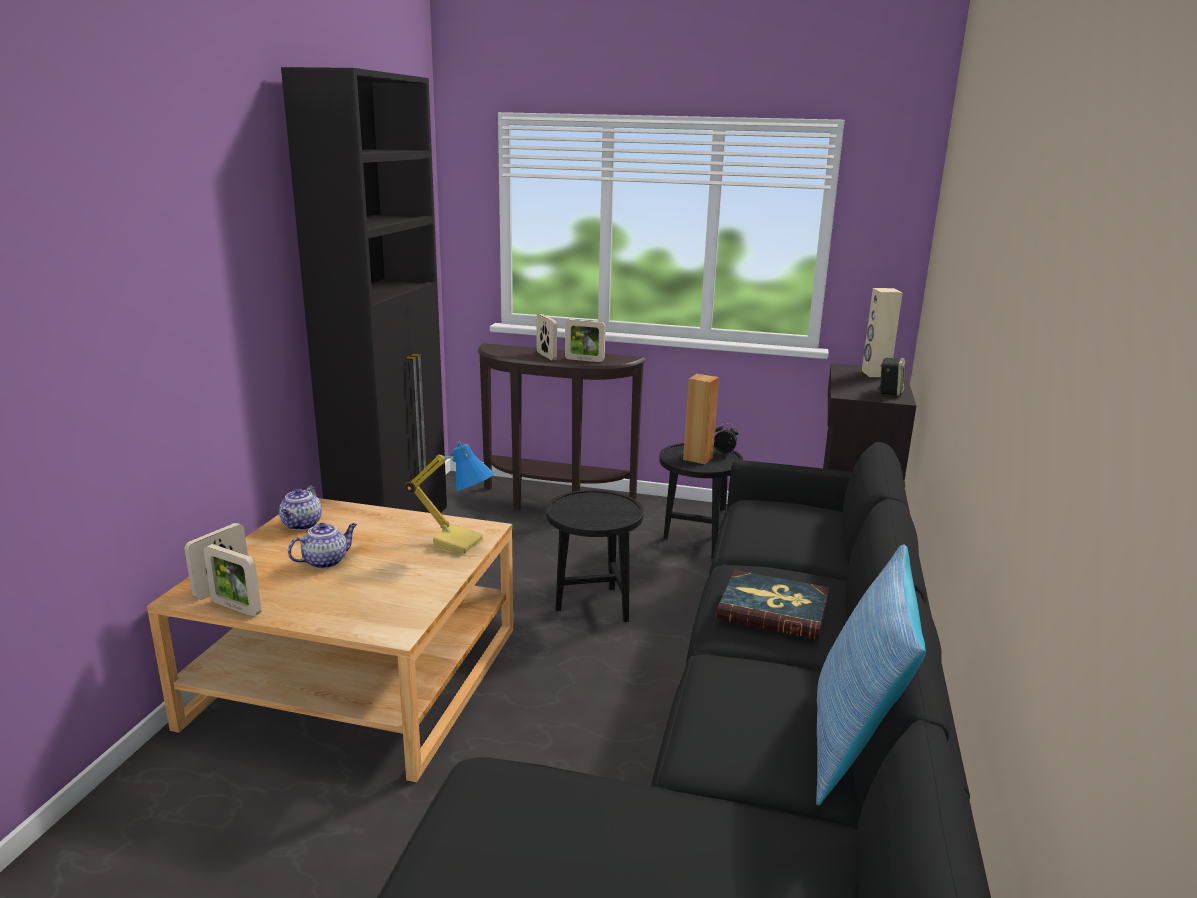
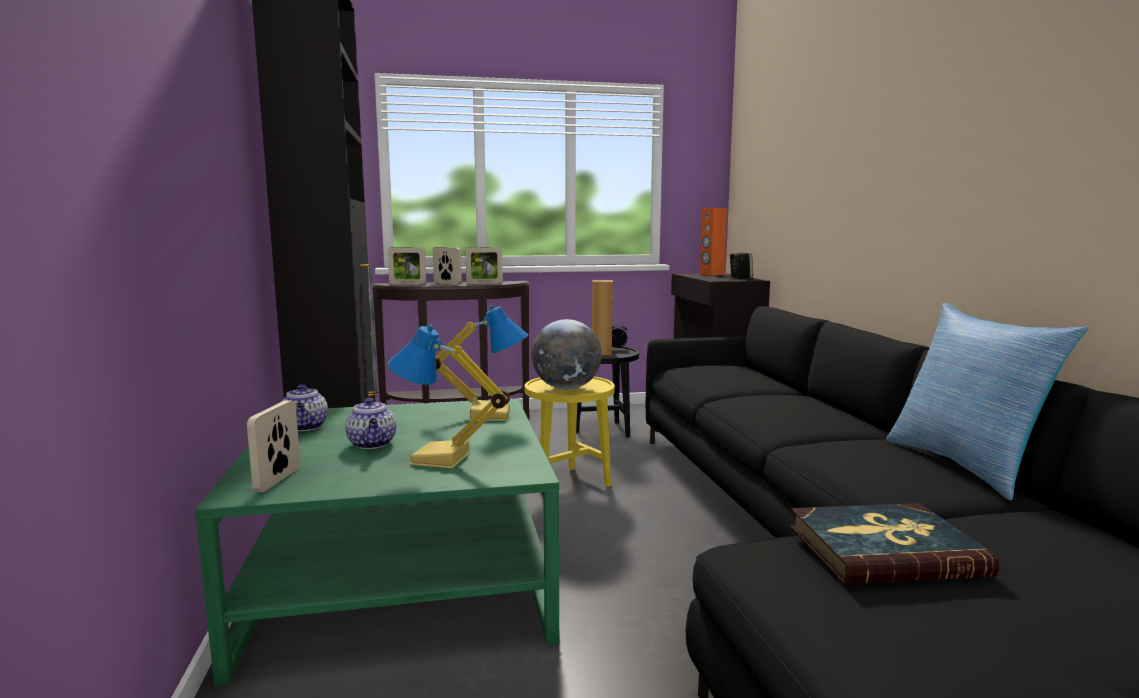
camera: 25 degrees left, 10 degrees down
beige coffee table [147,498,513,782] -> green coffee table [195,399,559,686]
picture frame [203,544,261,617] -> picture frame moved to [388,247,426,285]
teapot [288,523,357,569] -> teapot turned 135 degrees clockwise [345,398,396,449]
black side table [546,490,644,622] -> yellow side table [524,377,615,487]
book [716,570,829,640] -> book moved to [790,503,999,584]
beige speaker [862,288,903,377] -> orange speaker [700,208,727,276]
none -> table lamp [388,324,510,468]
none -> globe [532,319,602,390]

